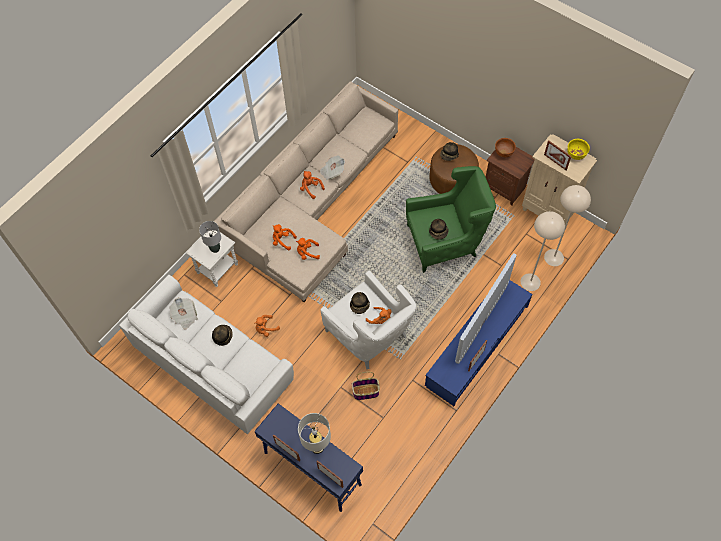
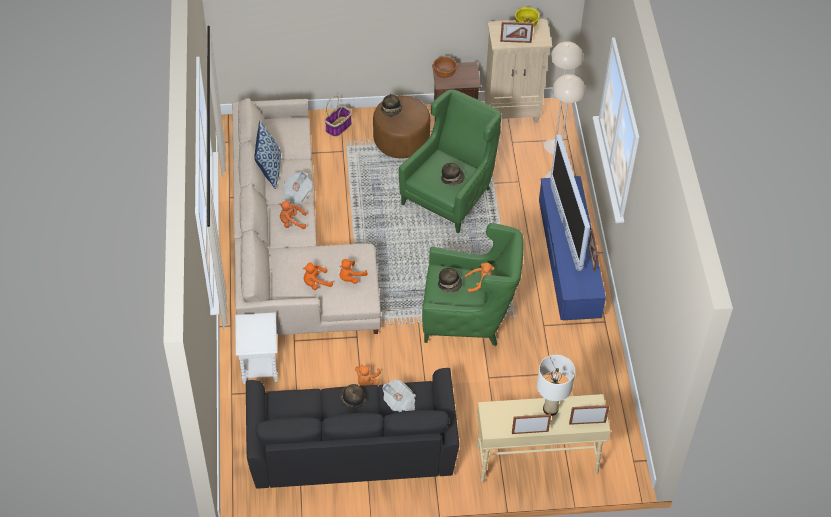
camera: 45 degrees left, 10 degrees down
white sofa [119,275,294,434] -> black sofa [246,368,459,489]
newspaper [169,297,198,329] -> newspaper moved to [383,379,416,412]
grey table lamp [199,221,221,253] -> none
blue console table [254,403,363,512] -> beige console table [476,394,611,482]
white armchair [321,271,416,369] -> green armchair [422,223,524,346]
basket [352,372,380,400] -> basket moved to [325,95,352,137]
none -> pillow [255,121,281,189]

